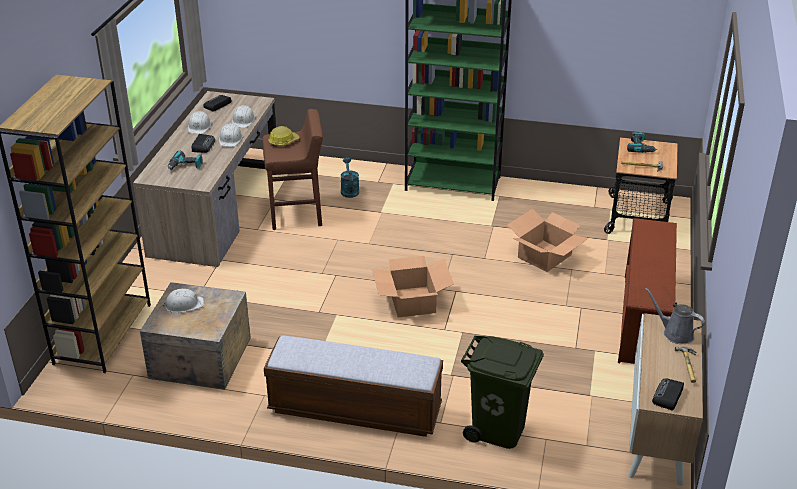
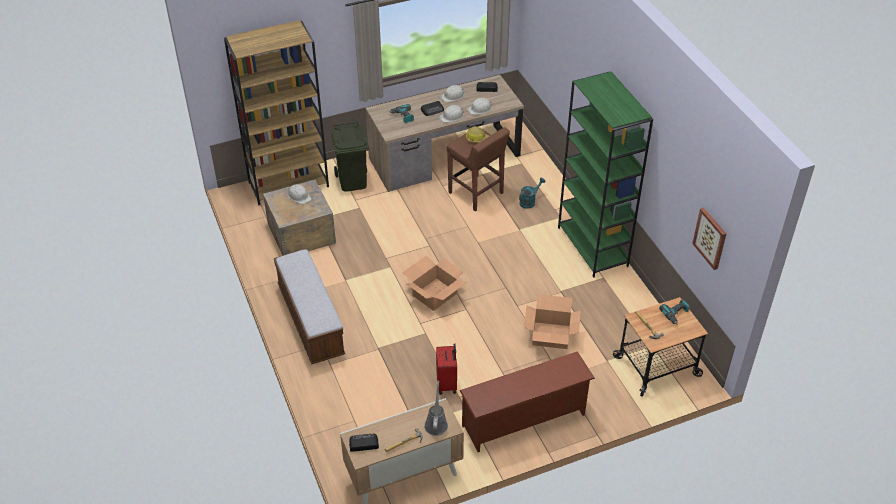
camera: 55 degrees right, 10 degrees up
green trash can [461,336,544,449] -> green trash can moved to [331,121,369,192]
none -> red suitcase [436,343,457,395]
none -> picture [692,208,726,270]

